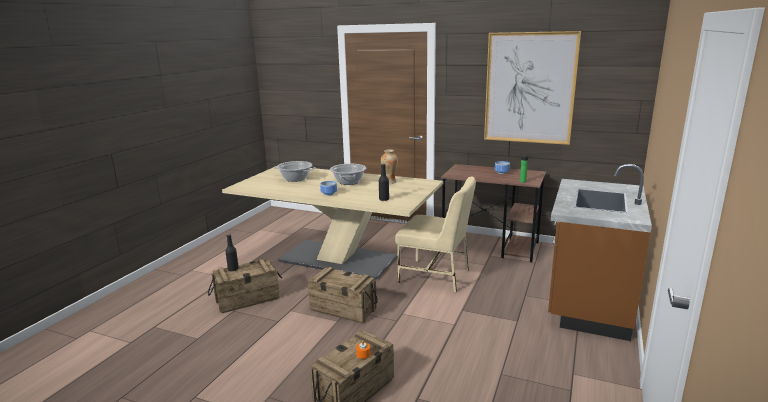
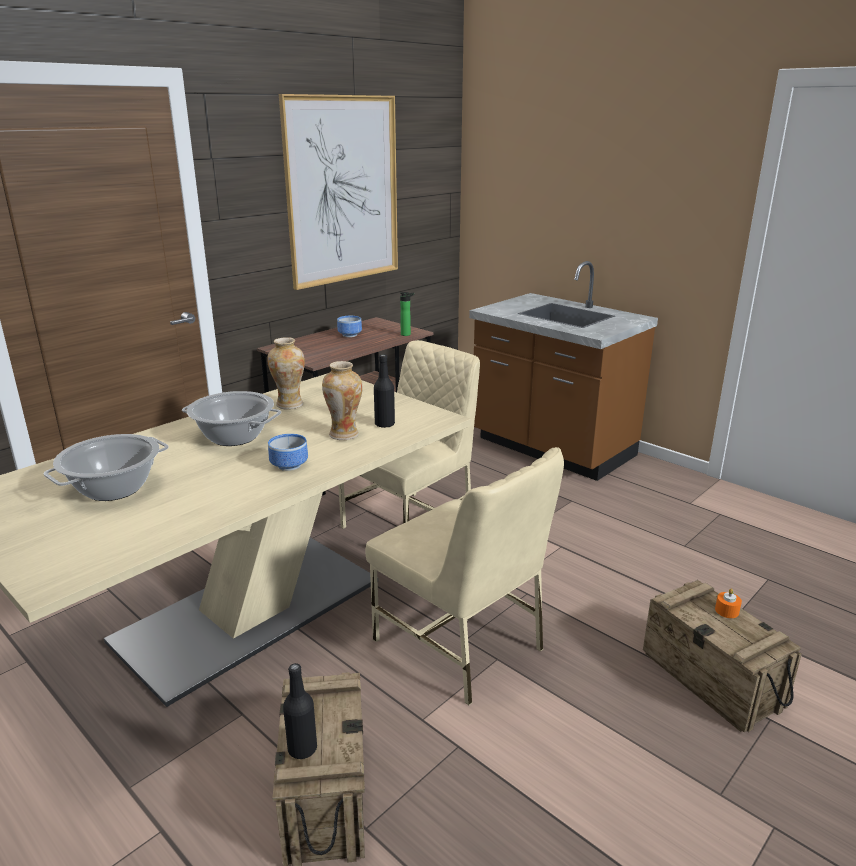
camera: 70 degrees left, 5 degrees up
crate [308,267,378,323] -> beige chair [365,447,564,705]
none -> vase [322,361,363,440]

